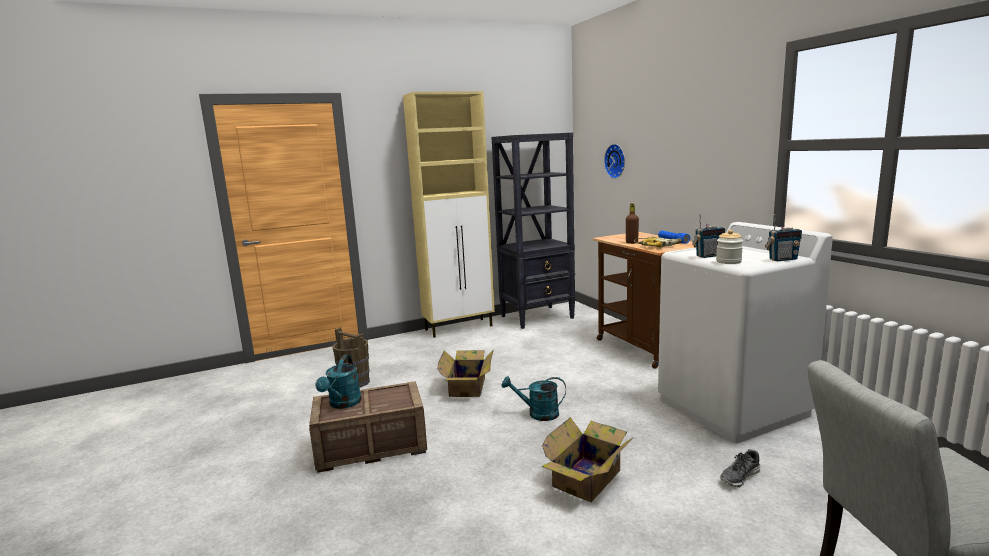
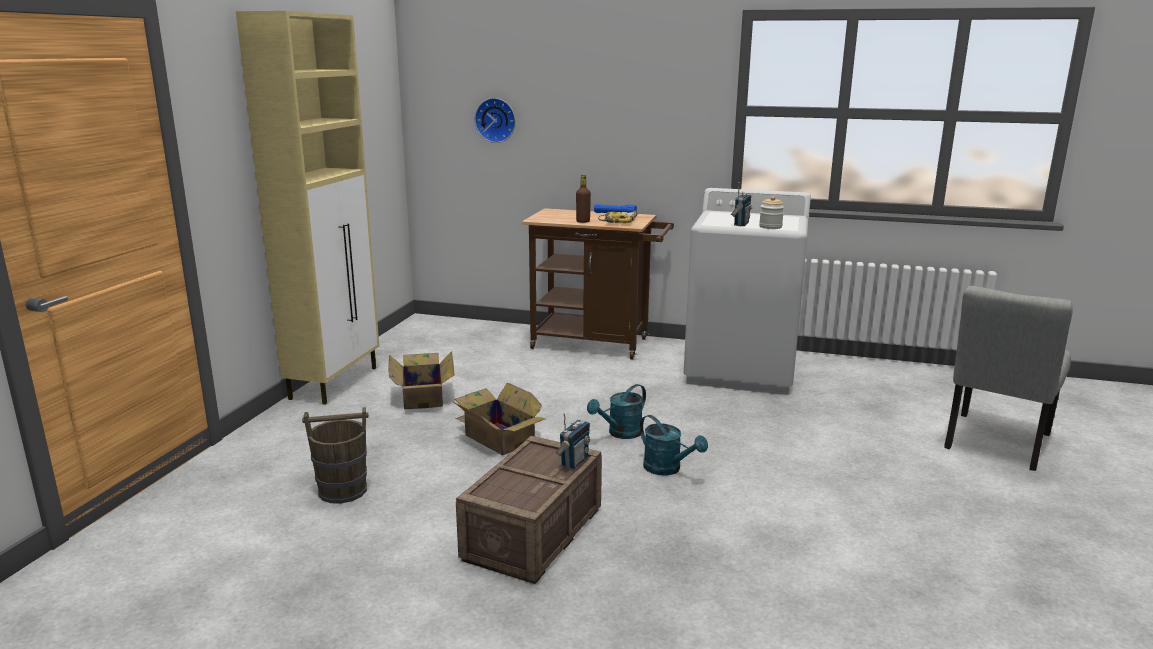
camera: 50 degrees left, 5 degrees up
turquoise watering can [315,355,361,409] -> turquoise watering can moved to [640,415,708,476]
black bookcase [491,133,575,329] -> none
cardboard box [542,417,634,502] -> cardboard box moved to [388,351,455,409]
shoe [720,449,761,488] -> none
radio [765,214,802,261] -> radio moved to [556,413,590,469]

